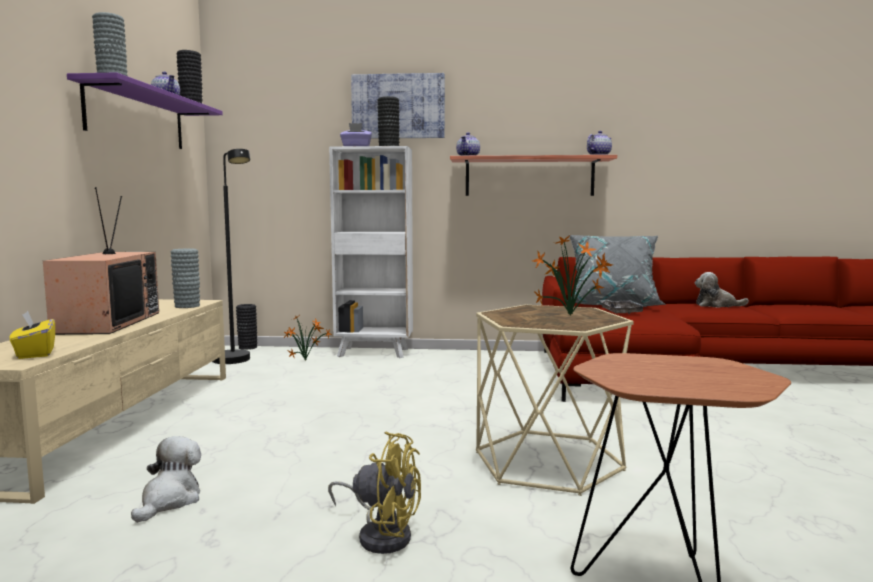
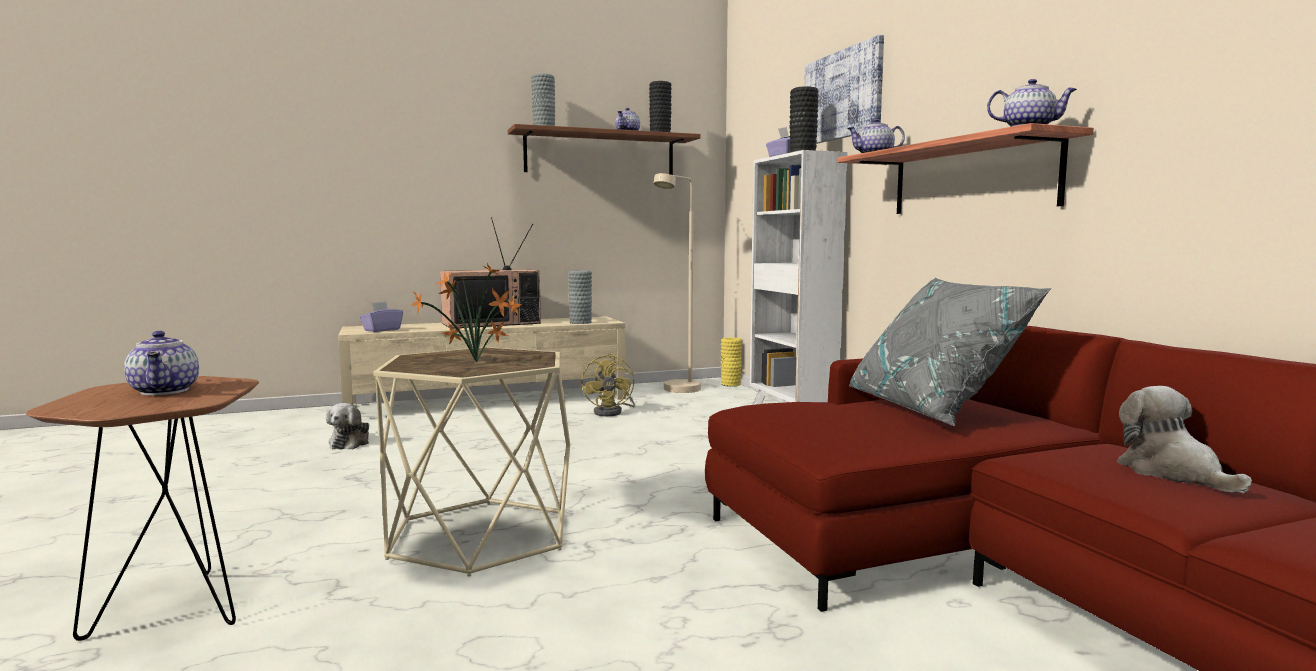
camera: 65 degrees right, 0 degrees up
yellow tissue box [10,311,55,359] -> purple tissue box [360,302,403,332]
purple shelf [67,72,223,149] -> brown shelf [508,124,700,175]
plush toy [131,436,201,523] -> plush toy turned 105 degrees clockwise [326,403,369,450]
black floor lamp [212,149,250,364] -> beige floor lamp [653,173,701,393]
black vase [236,304,257,350] -> yellow vase [721,338,742,387]
potted plant [284,316,332,361] -> none
yellow fan [328,431,421,554] -> yellow fan moved to [581,354,635,416]
grey tray [599,300,646,314] -> none
none -> teapot [124,331,199,395]

